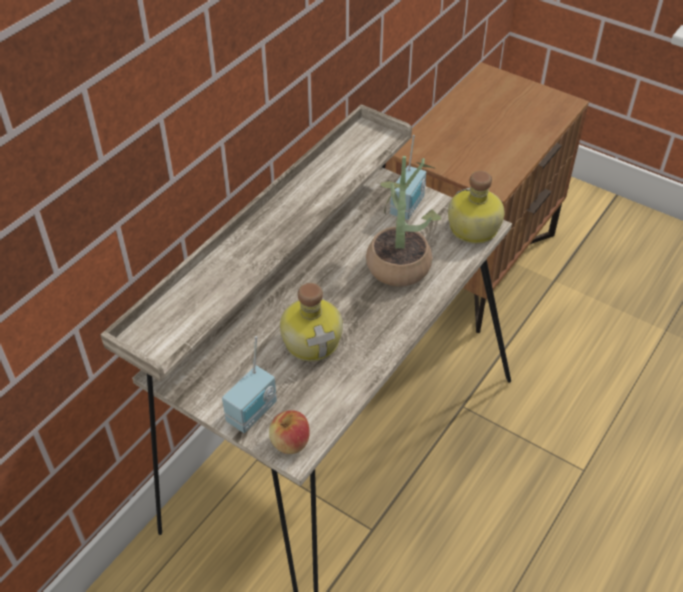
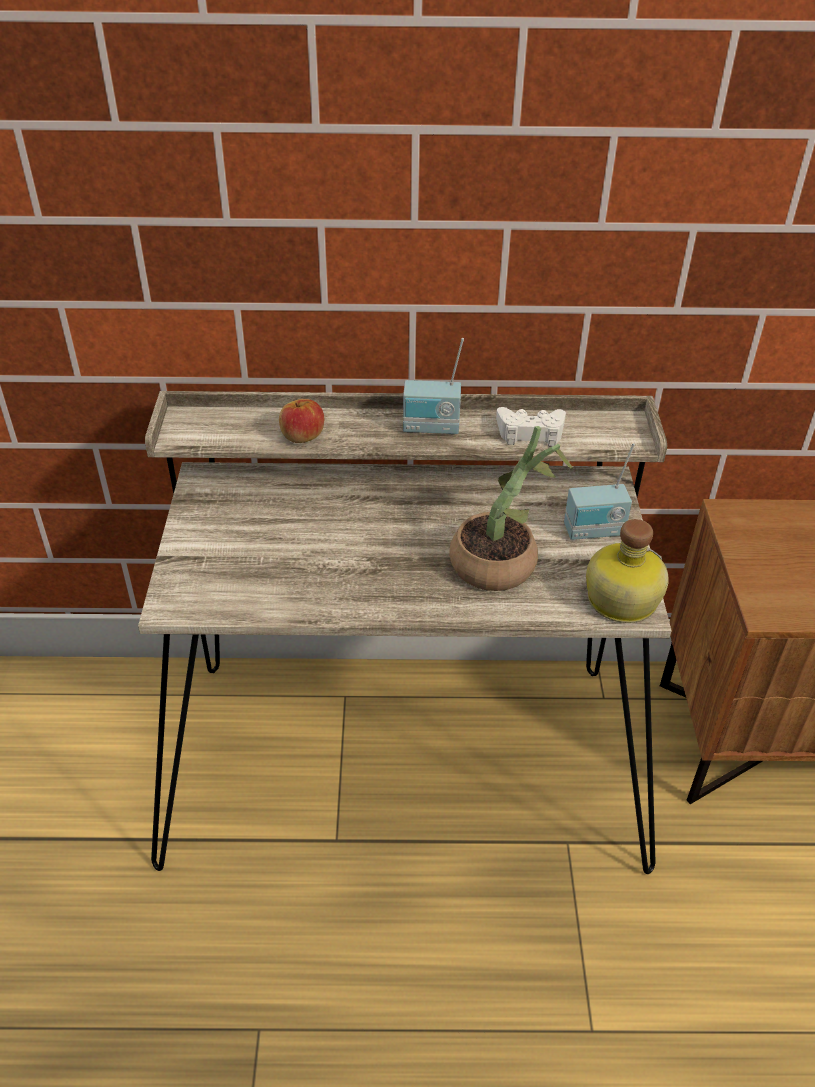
camera: 55 degrees right, 5 degrees down
radio [222,336,277,433] -> radio moved to [403,338,464,434]
apple [269,410,310,454] -> apple moved to [279,399,324,443]
bottle [280,283,343,361] -> none
none -> white game controller [496,407,566,446]

